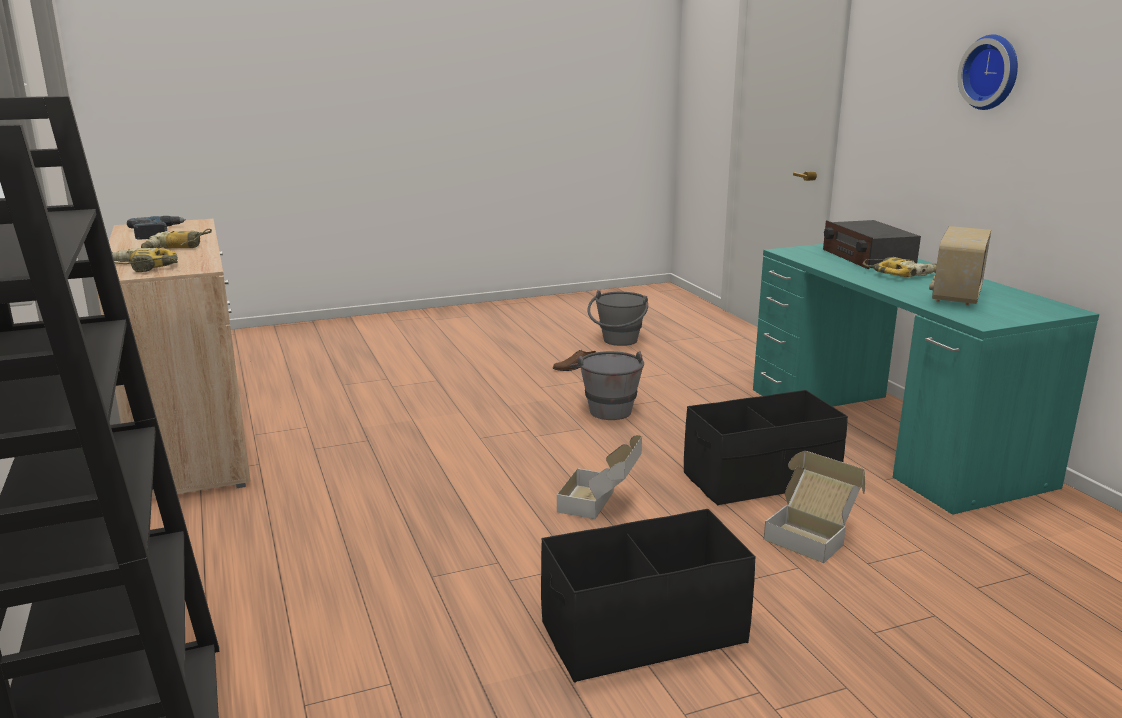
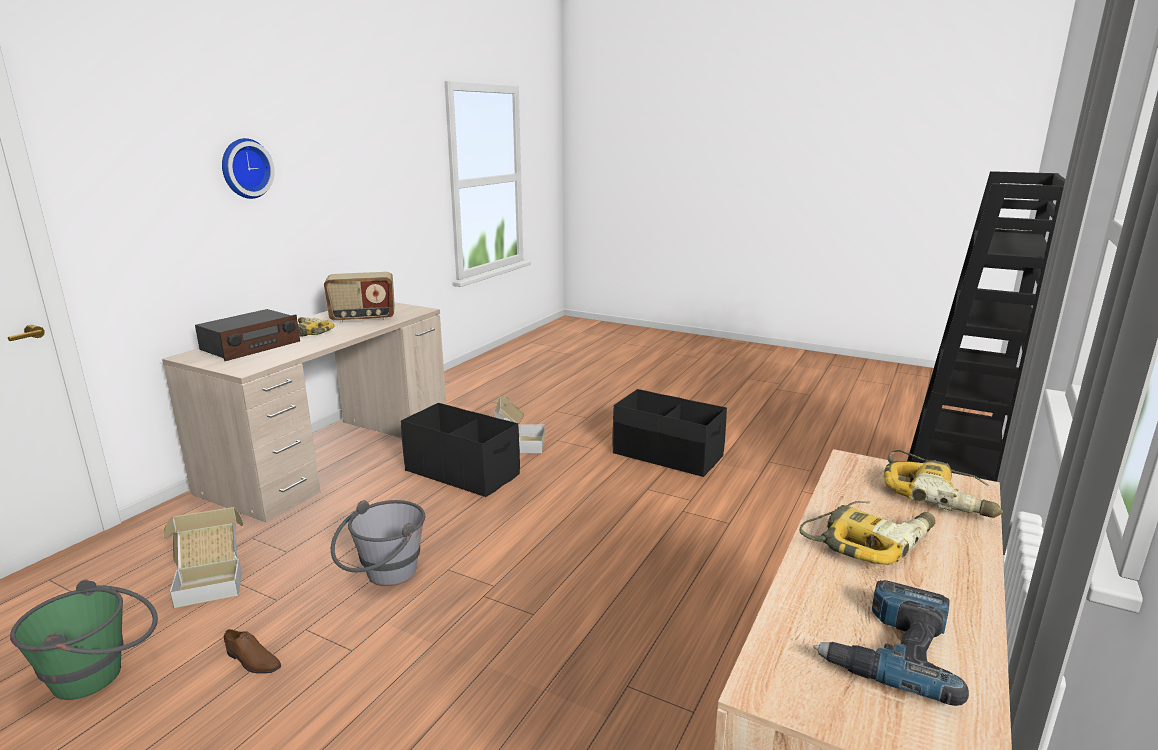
camera: 130 degrees left, 0 degrees up
cardboard box [557,435,642,519] -> cardboard box moved to [163,507,243,608]
grey bucket [587,290,648,346] -> green bucket [10,580,158,700]
turquoise desk [753,244,1099,515] -> beige desk [162,302,446,523]

